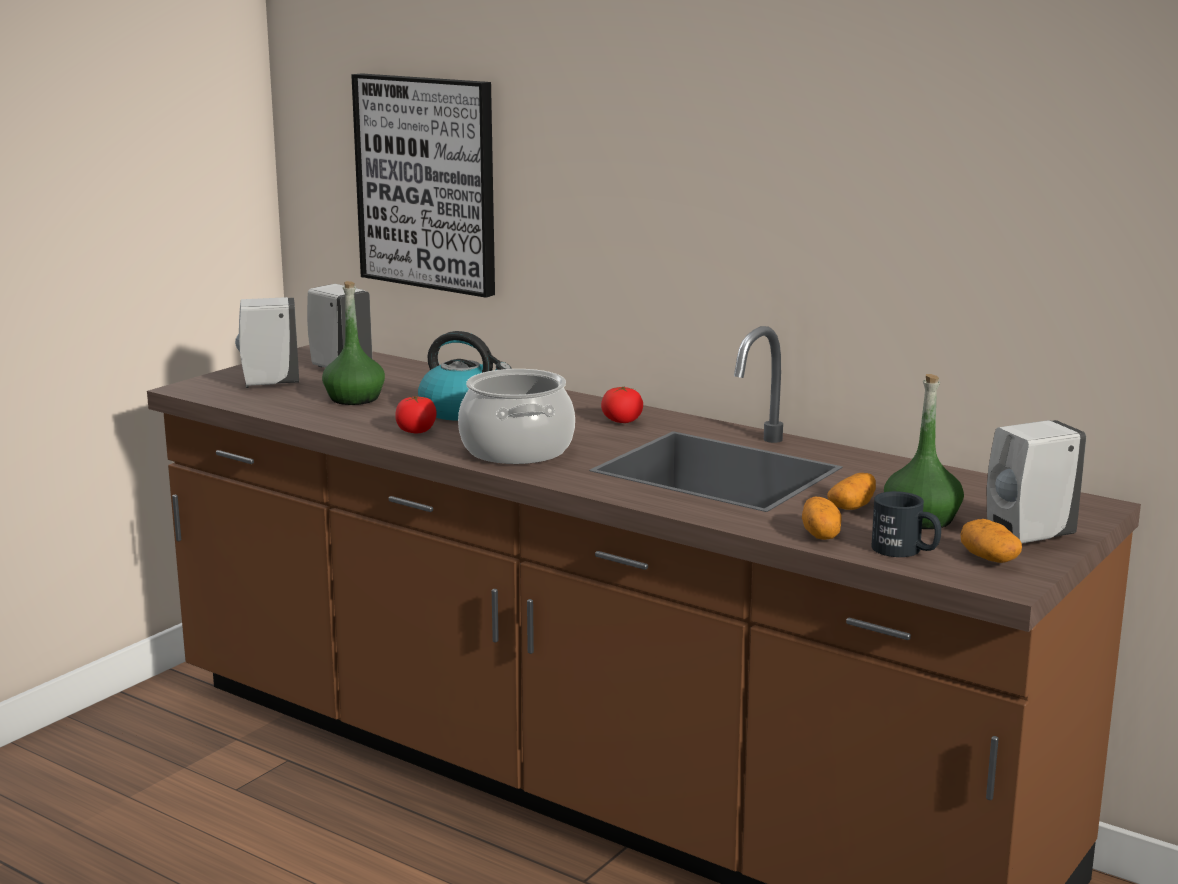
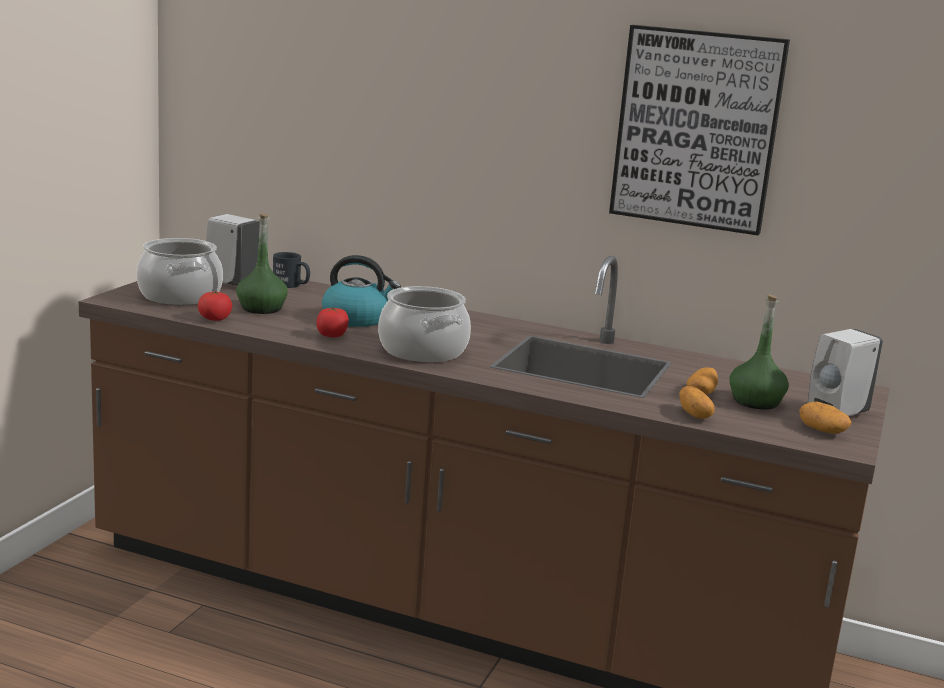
camera: 15 degrees left, 0 degrees up
white soap dispenser [235,297,299,388] -> cooking pot [136,238,223,305]
picture [351,73,495,298] -> picture moved to [609,25,790,235]
tomato [601,386,643,423] -> tomato moved to [198,291,232,321]
black mug [871,491,941,557] -> black mug moved to [273,252,310,288]

